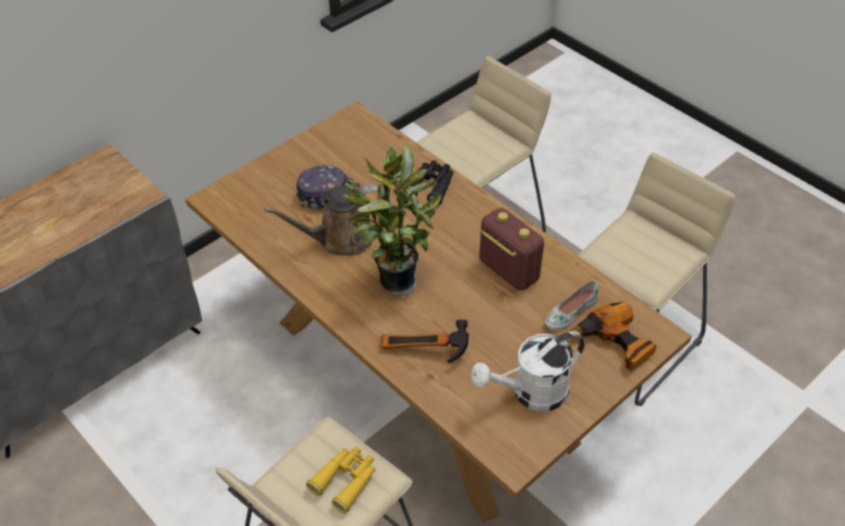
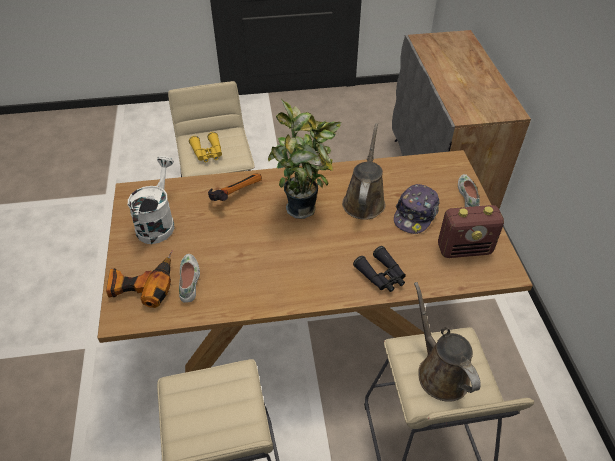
camera: 125 degrees right, 0 degrees up
radio [479,208,544,291] -> radio moved to [438,205,504,258]
none -> brown watering can [414,282,481,402]
none -> white shoe [458,174,480,207]

